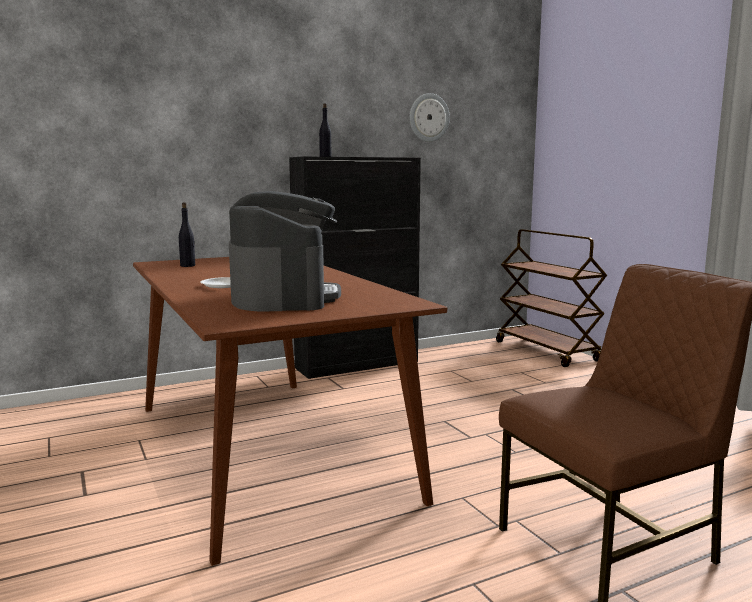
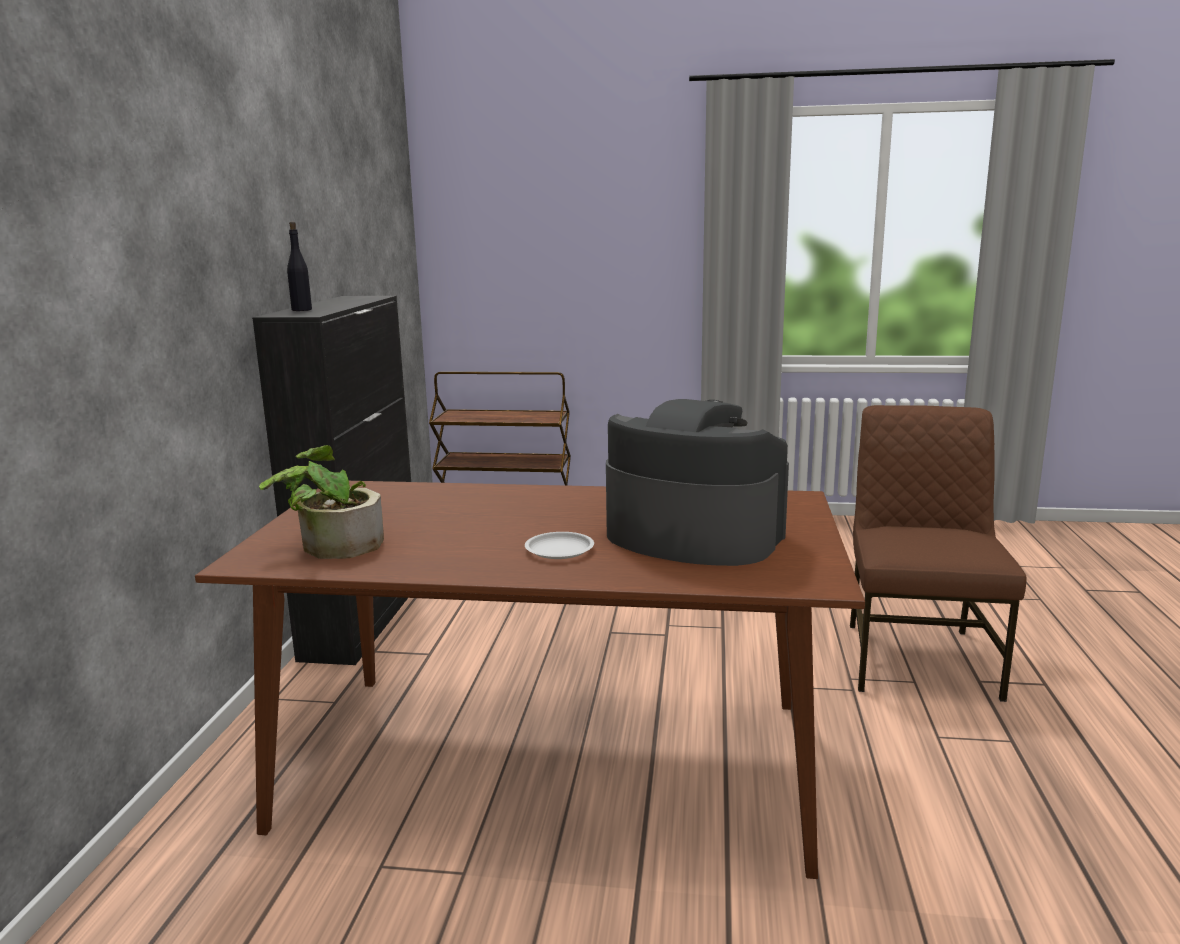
camera: 55 degrees left, 5 degrees up
black bottle [179,202,195,267] -> potted plant [259,445,384,559]
wall clock [410,93,450,142] -> none

